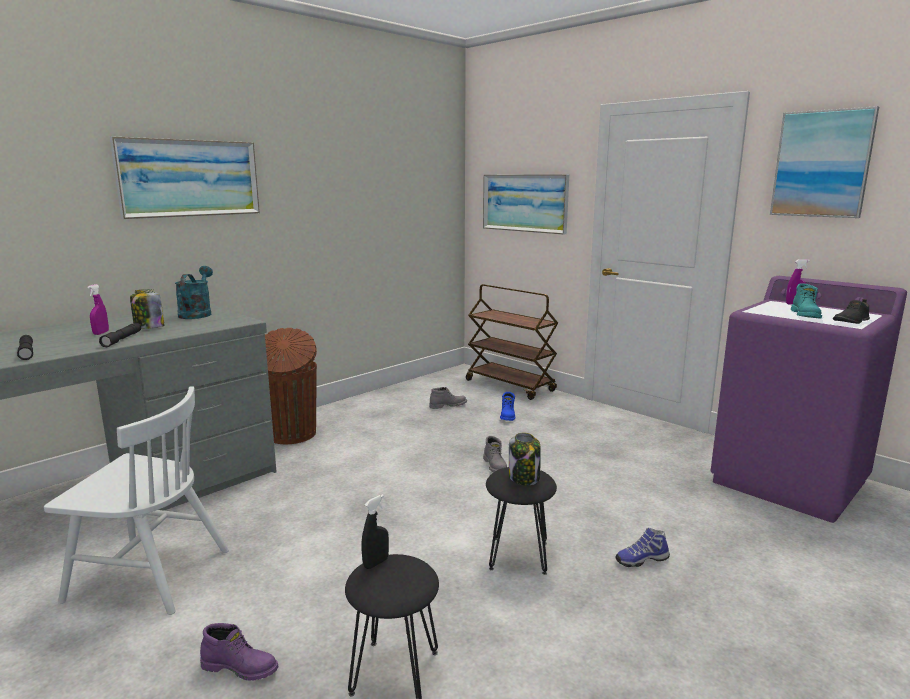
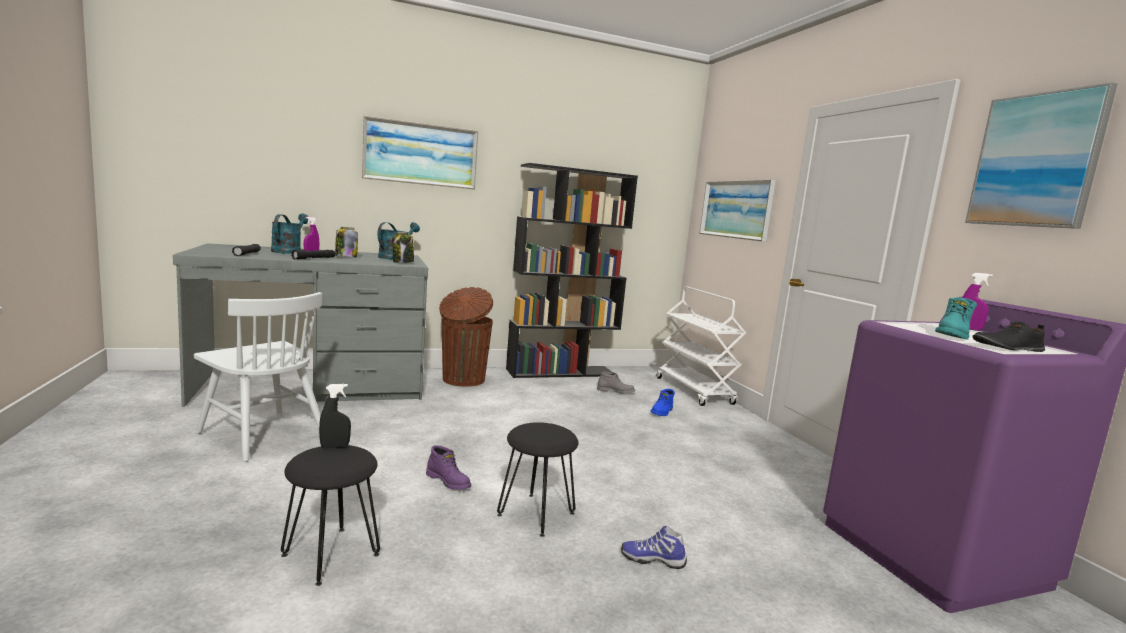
camera: 25 degrees right, 5 degrees down
purple boot [200,623,278,681] -> purple boot moved to [426,445,471,490]
brown cart [466,284,558,400] -> white cart [657,286,746,406]
grey boot [483,436,507,472] -> none
jar [509,433,541,485] -> jar moved to [392,232,414,263]
none -> turquoise watering can [271,214,308,254]
none -> black bookcase [506,163,638,378]

